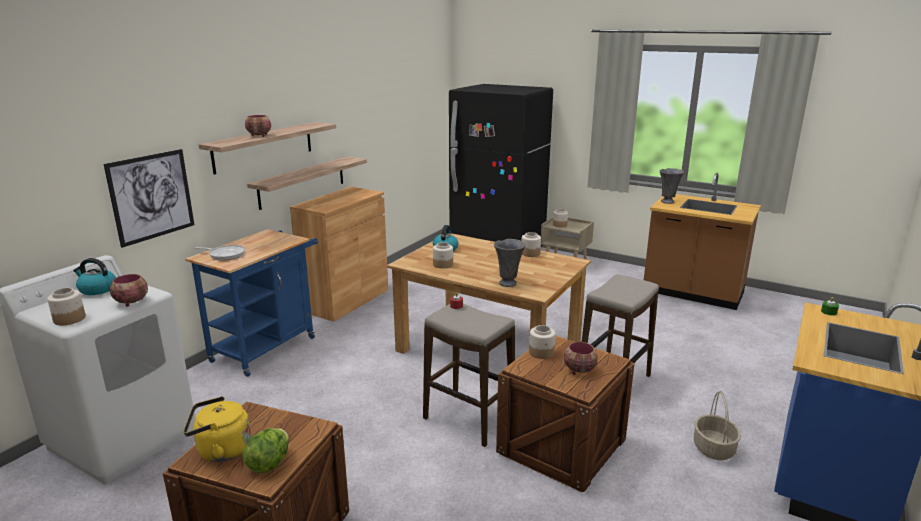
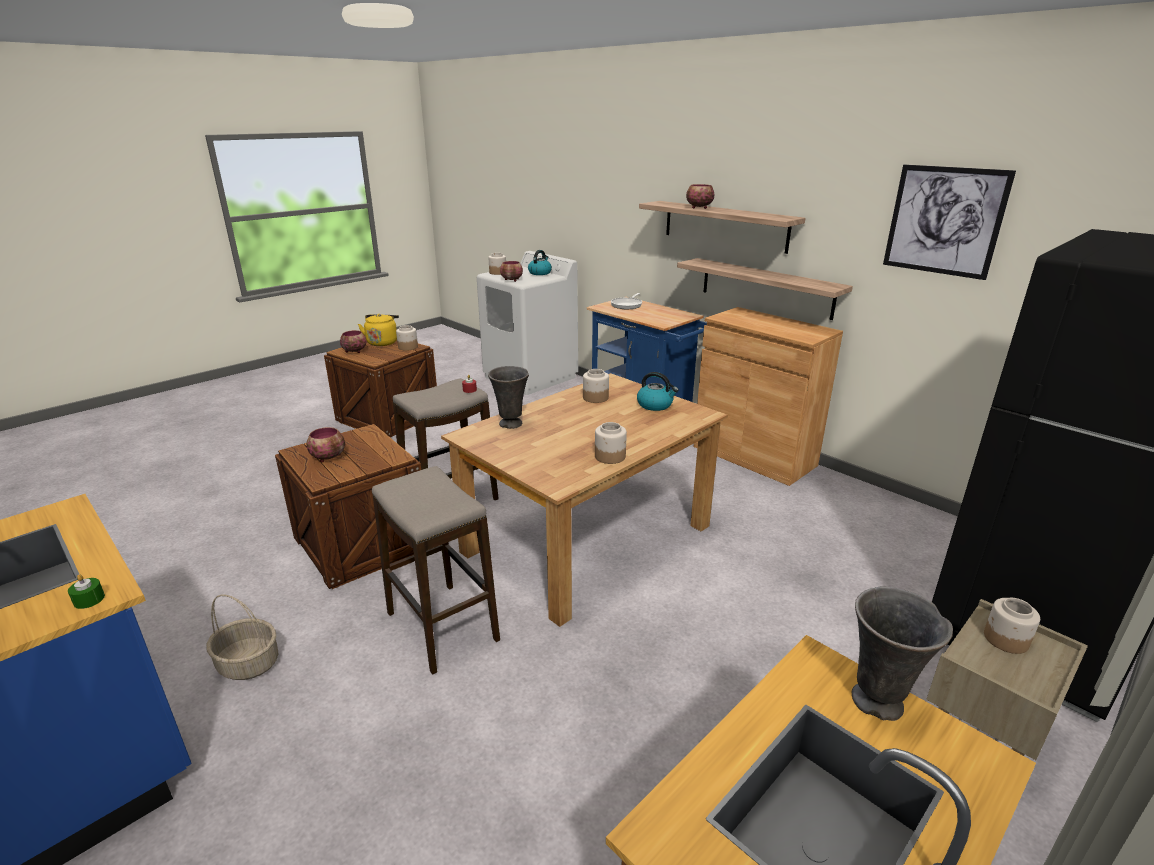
camera: 105 degrees right, 5 degrees up
picture [103,149,195,248] -> picture moved to [883,165,1016,280]
lettuce [242,428,289,473] -> bowl [340,330,366,353]
jar [529,325,555,359] -> jar moved to [396,325,418,351]

